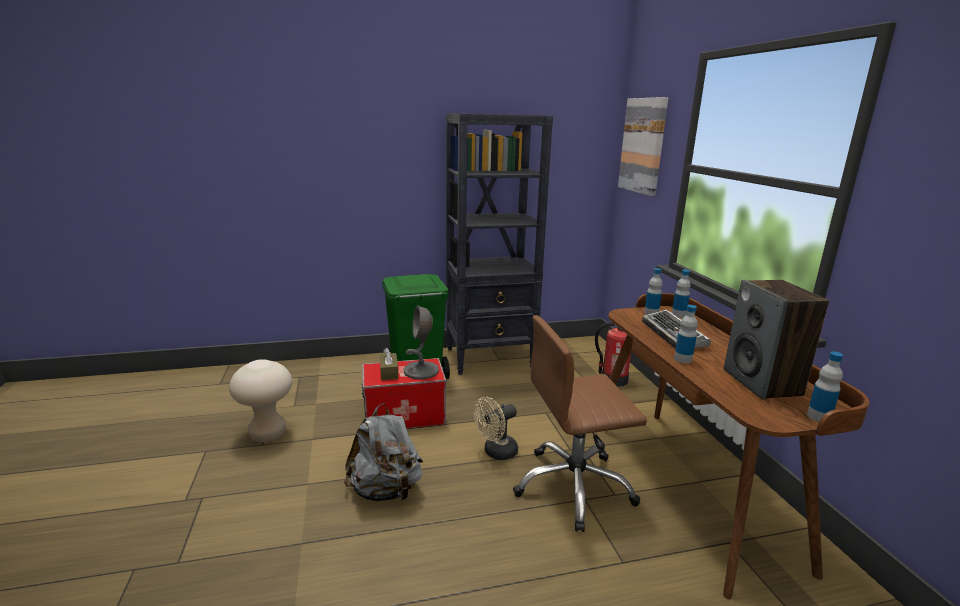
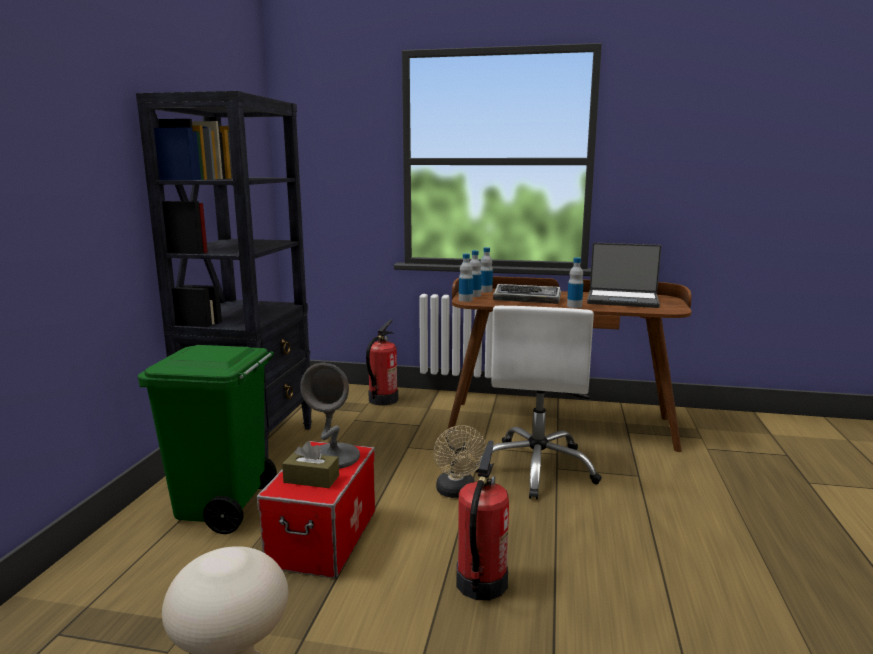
camera: 65 degrees left, 5 degrees down
grey backpack [344,403,423,501] -> fire extinguisher [456,440,509,600]
brown office chair [513,315,647,532] -> white office chair [474,306,602,500]
picture [618,97,668,196] -> none
speaker [724,280,829,399] -> laptop [587,243,661,308]
bottle [807,352,843,422] -> bottle moved to [459,253,473,302]

